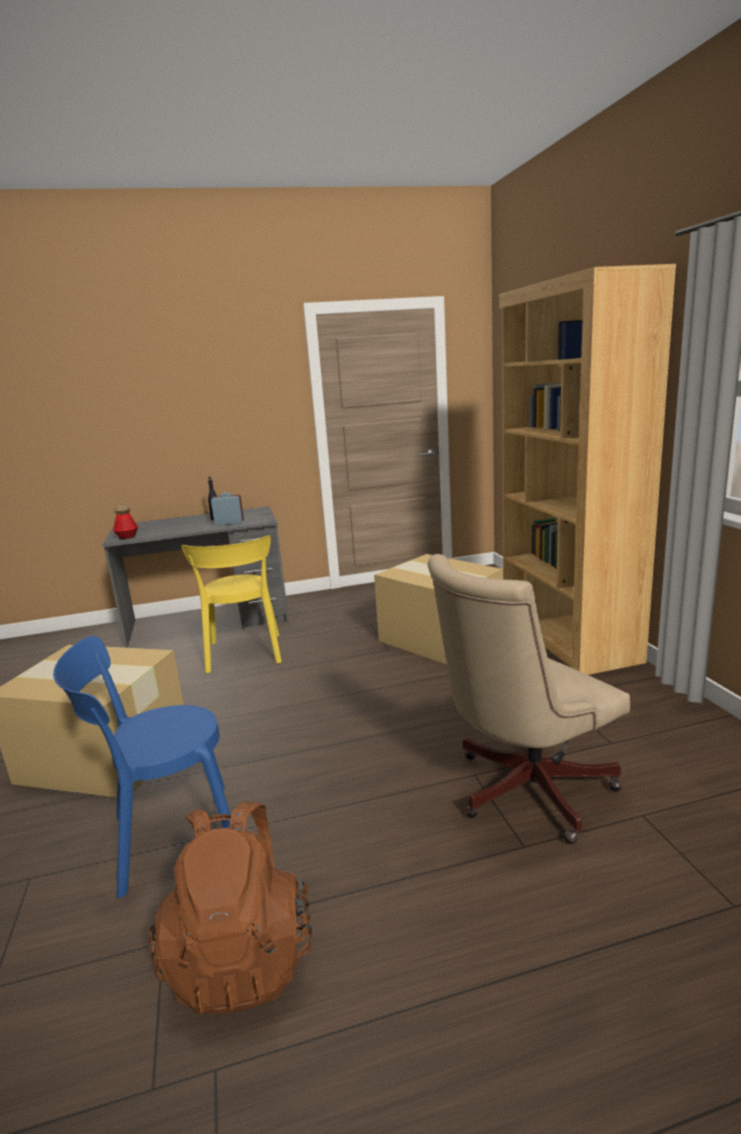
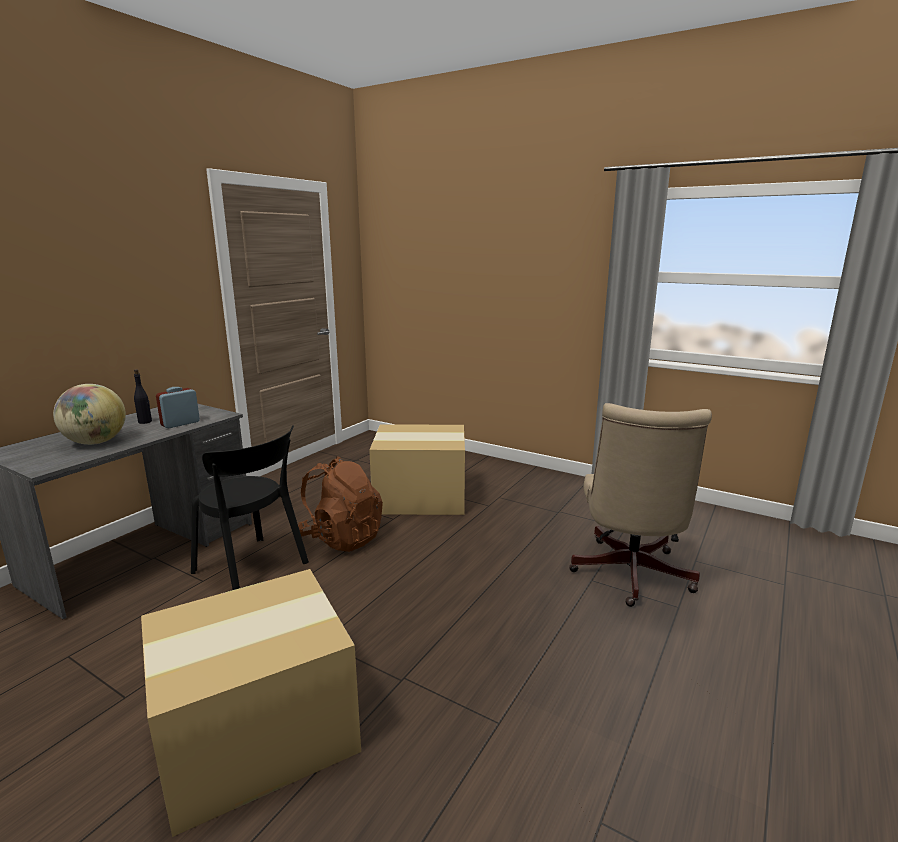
camera: 45 degrees left, 0 degrees up
blue chair [53,636,231,898] -> none
bottle [113,506,138,539] -> none
brown backpack [148,801,312,1014] -> brown backpack moved to [298,457,383,552]
yellow chair [181,535,282,673] -> black chair [191,425,309,590]
brown bookcase [499,264,676,675] -> none
none -> globe [53,384,126,445]

